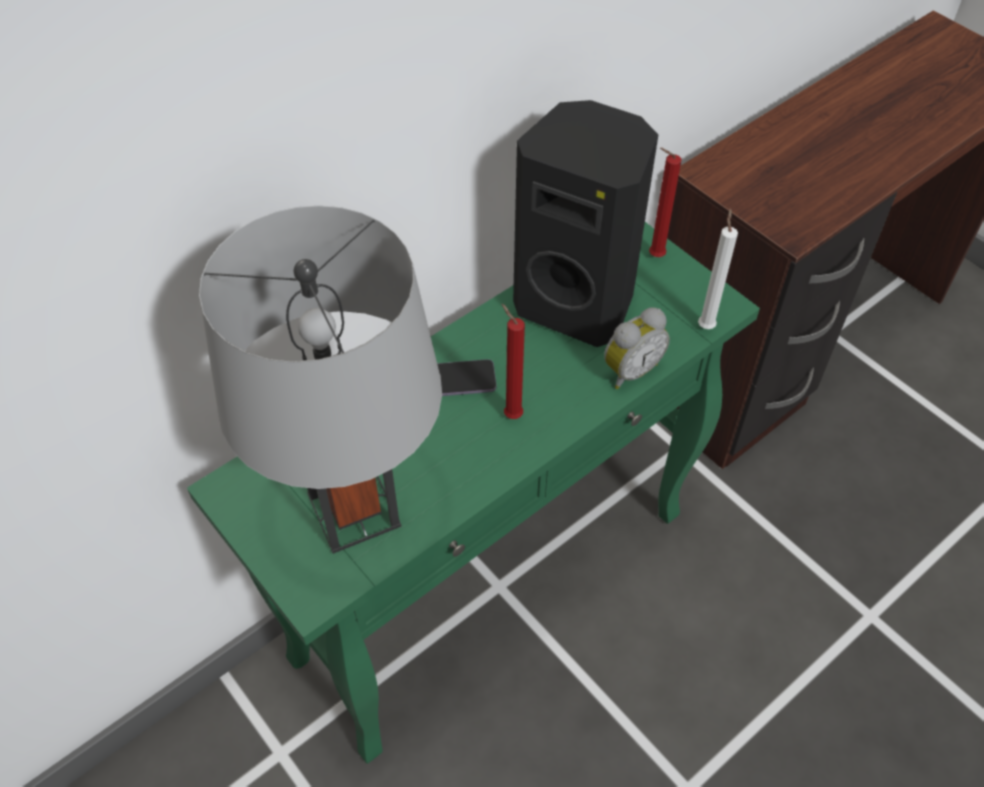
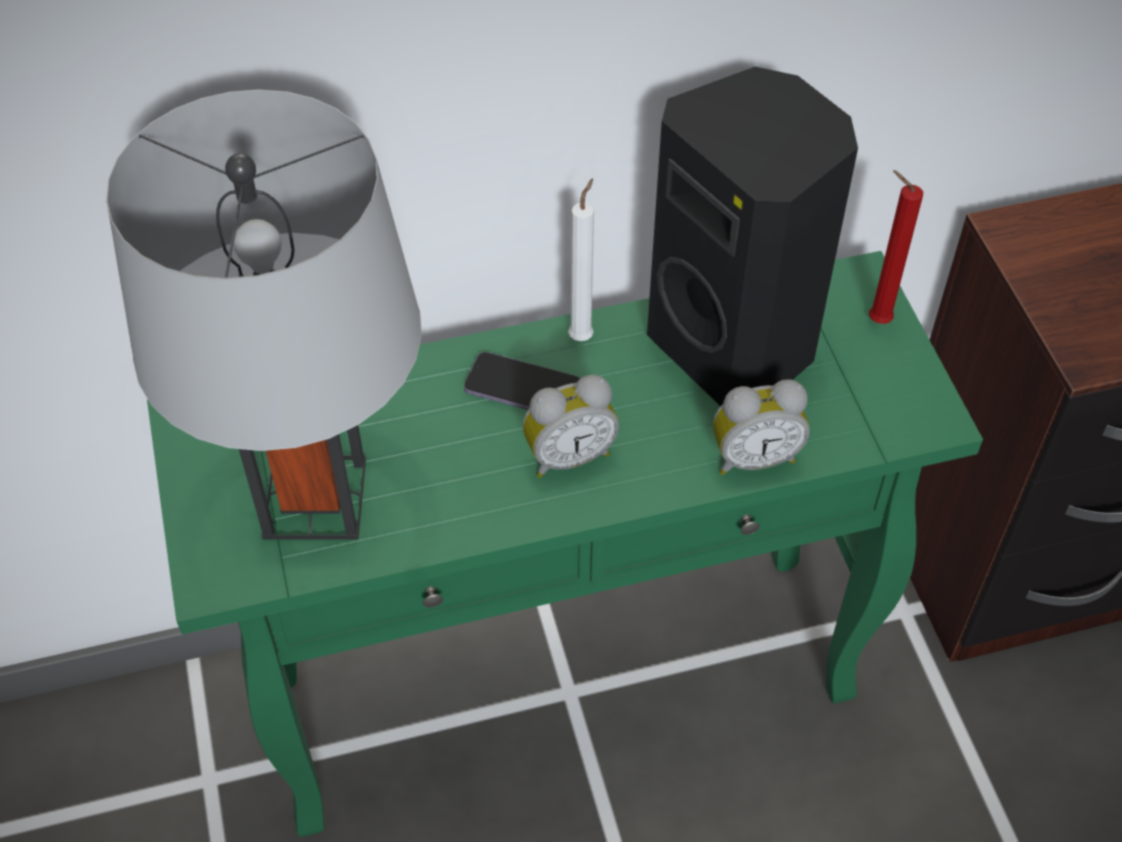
camera: 25 degrees right, 0 degrees up
red candle [502,304,525,419] -> alarm clock [523,375,619,478]
white candle [698,208,738,329] -> white candle moved to [568,178,594,341]

